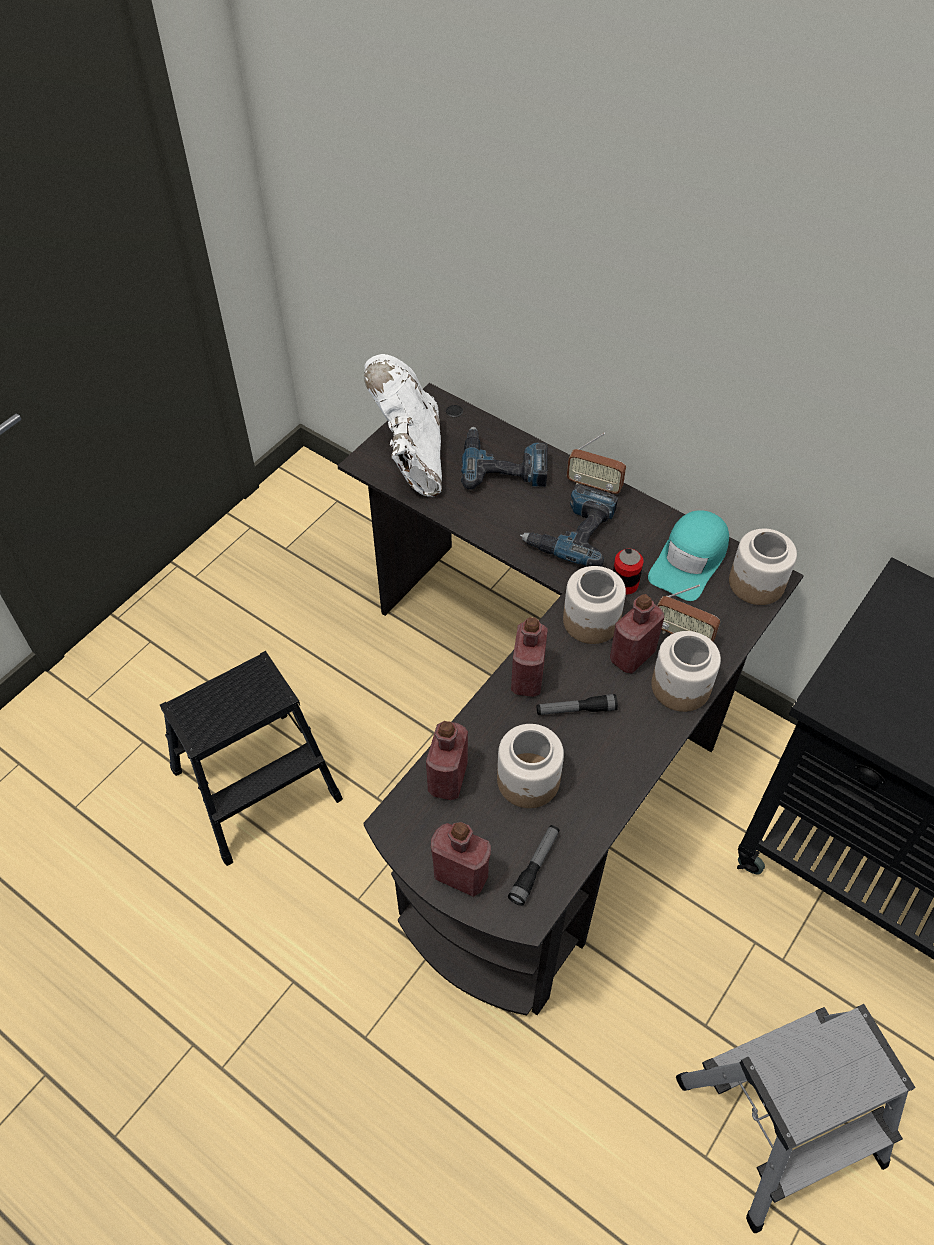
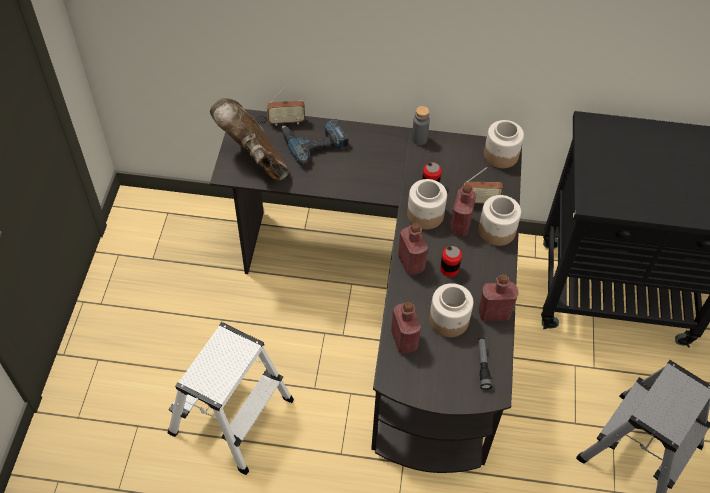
camera: 30 degrees left, 0 degrees up
black step ladder [160,651,343,866] -> white step ladder [168,322,294,475]
white boot [364,354,442,497] -> brown boot [210,98,289,180]
red bottle [431,822,491,897] -> red bottle moved to [479,274,519,321]
power drill [520,484,618,567] -> none
flashlight [537,694,618,715] -> can [440,246,462,277]
radio [567,433,626,494] -> radio moved to [267,86,305,126]
turquoise cap [648,510,729,601] -> none
none -> grey bottle [412,106,430,145]

